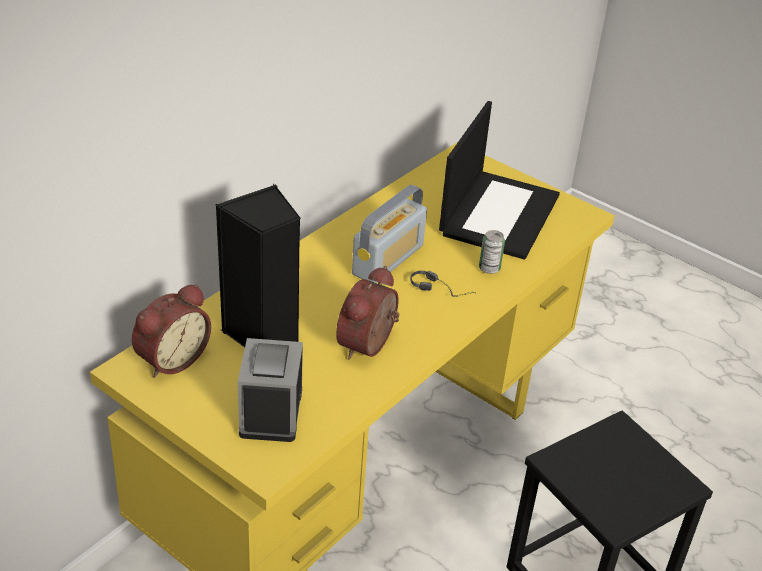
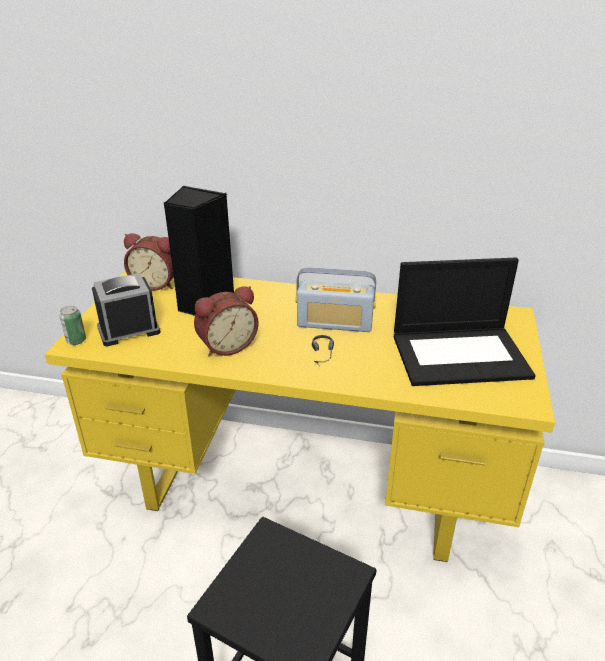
camera: 65 degrees right, 5 degrees down
alarm clock [336,266,399,360] -> alarm clock turned 150 degrees clockwise [194,286,259,357]
can [479,230,505,274] -> can moved to [60,306,86,345]

